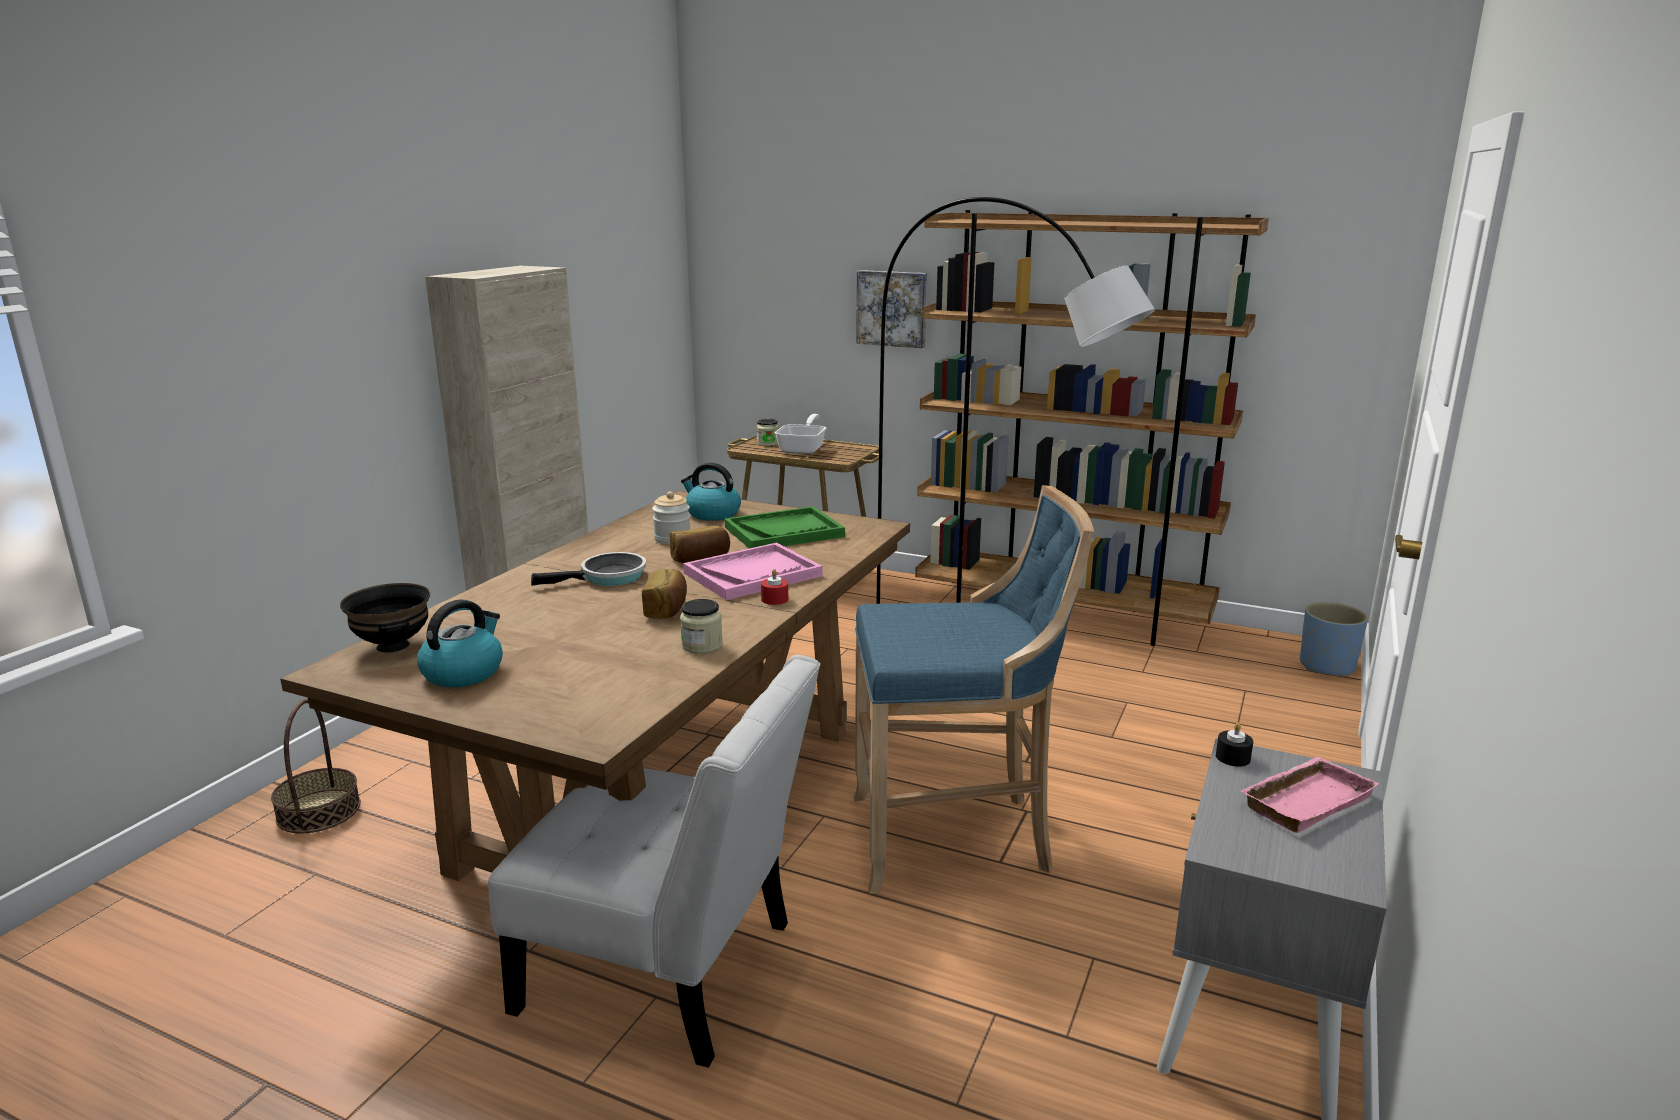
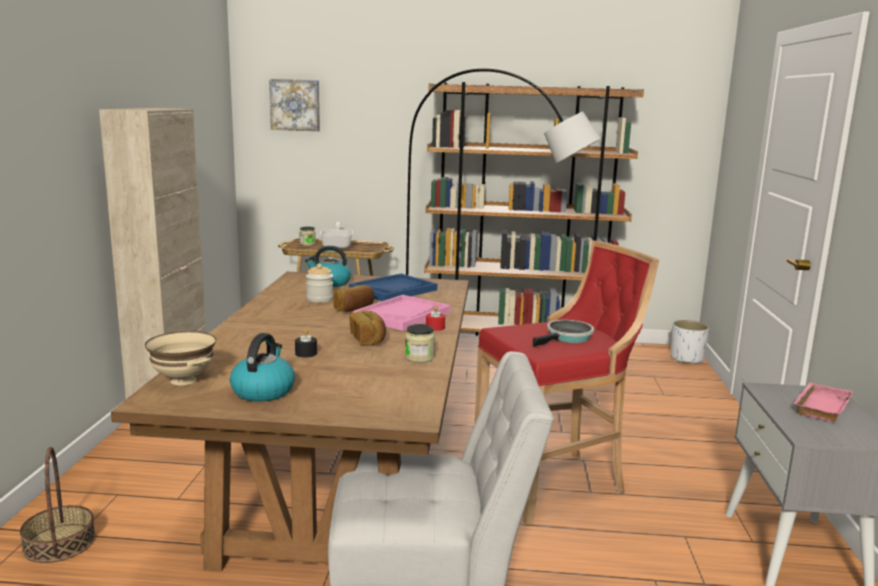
camera: 20 degrees left, 5 degrees down
black bowl [340,583,430,653] -> beige bowl [145,331,216,386]
frying pan [531,552,646,586] -> frying pan moved to [533,320,594,347]
green tray [725,506,845,548] -> blue tray [349,274,437,301]
blue stool [854,485,1094,894] -> red stool [475,240,659,525]
picture [856,270,927,348] -> picture moved to [269,79,320,131]
black candle [1216,723,1253,767] -> black candle moved to [295,329,317,357]
blue planter [1300,602,1368,677] -> white planter [671,320,709,363]

